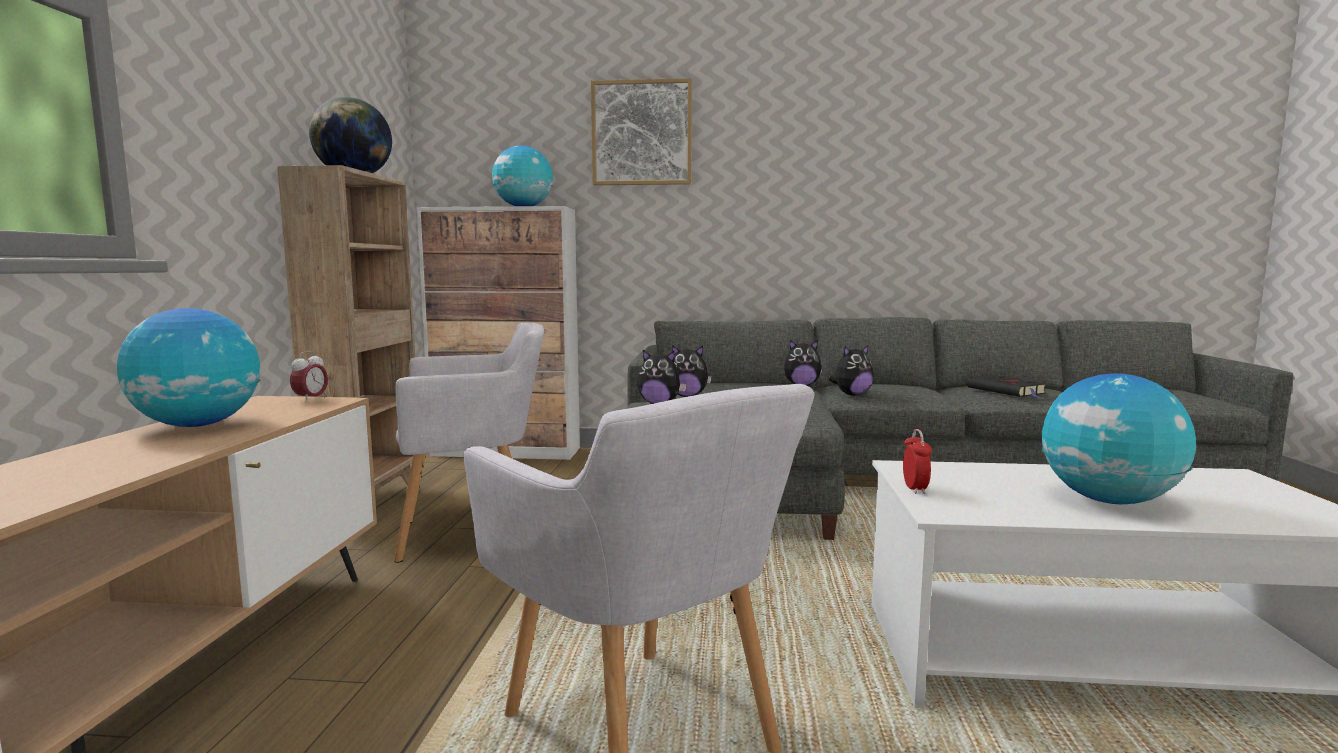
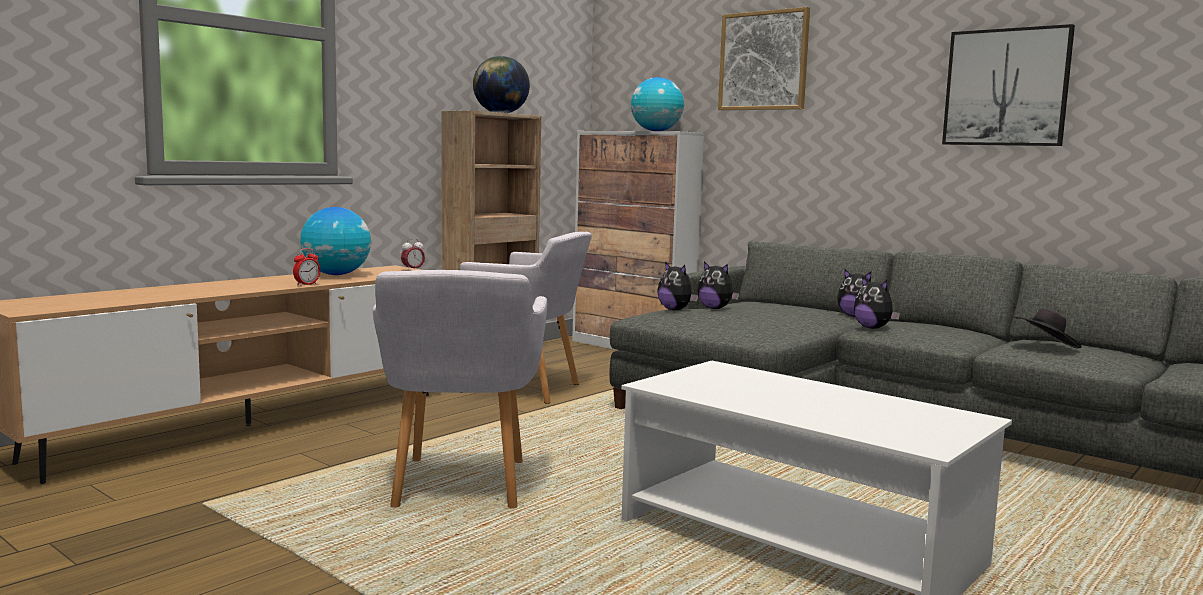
camera: 35 degrees right, 0 degrees up
plush toy [829,344,874,396] -> plush toy turned 45 degrees clockwise [854,276,900,329]
alarm clock [903,429,932,494] -> alarm clock moved to [293,248,320,286]
black book [967,375,1046,398] -> black hat [1013,309,1082,349]
globe [1041,373,1196,504] -> none
none -> picture [942,24,1075,146]

